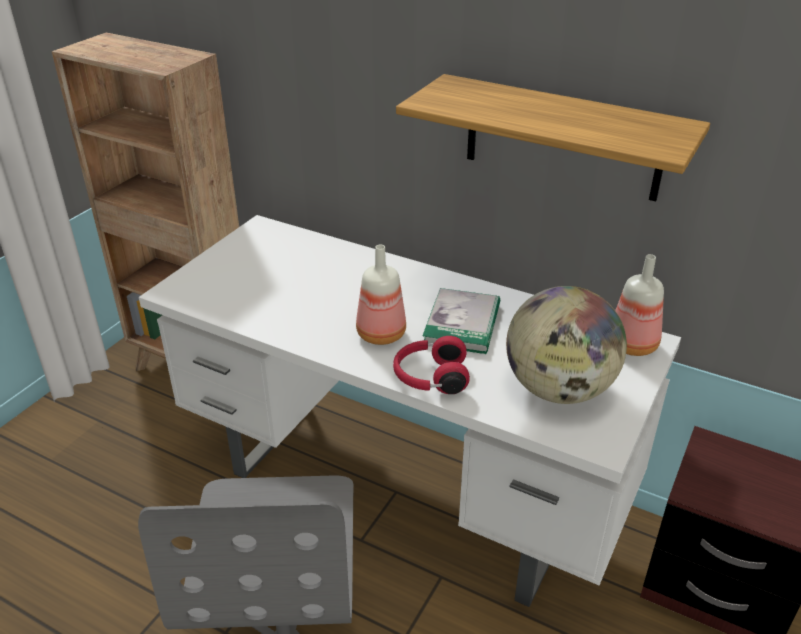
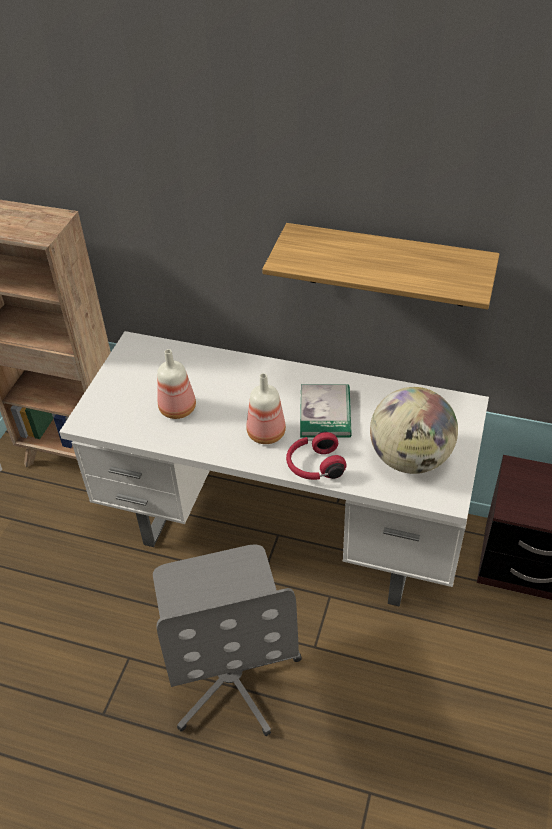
camera: 10 degrees left, 10 degrees up
bottle [615,254,664,356] -> bottle moved to [157,349,196,419]

